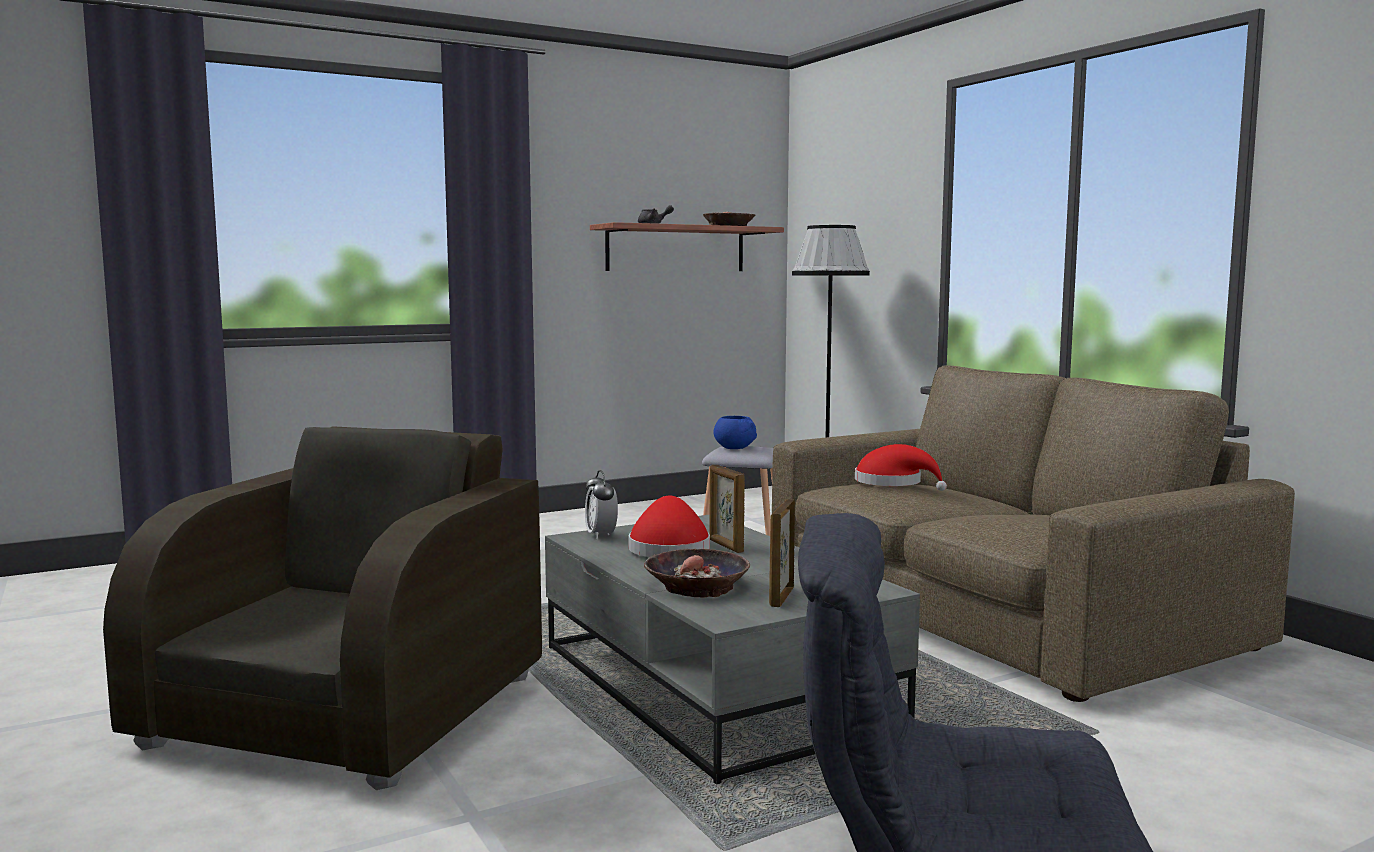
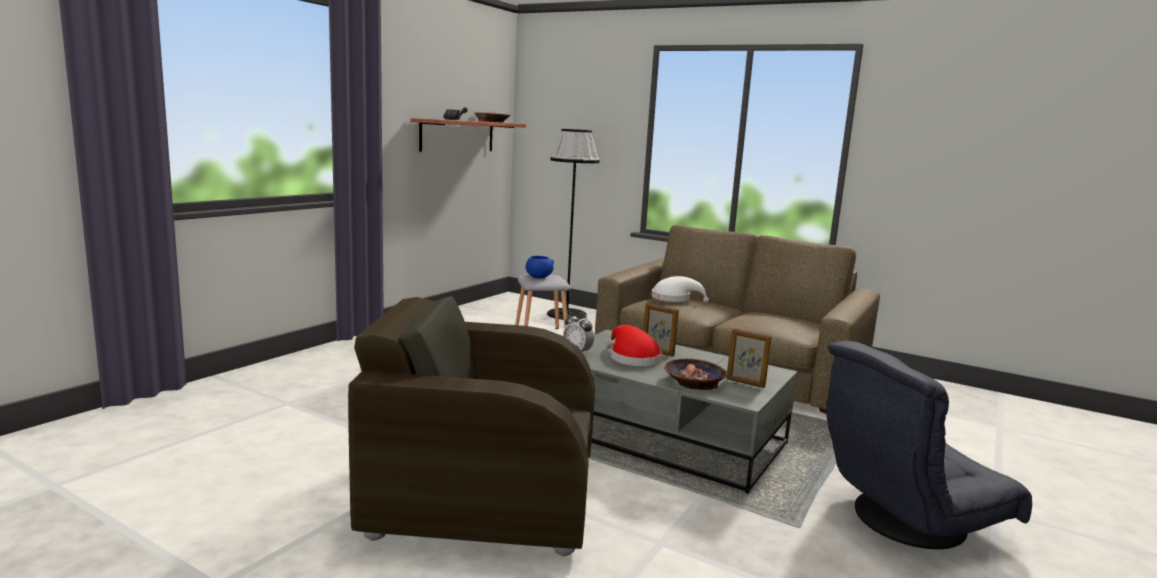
camera: 30 degrees left, 5 degrees up
brown armchair [103,426,542,790] -> brown armchair turned 75 degrees counterclockwise [348,296,595,557]
picture frame [769,499,795,607] -> picture frame turned 45 degrees counterclockwise [726,328,772,388]
red hat [855,444,947,491] -> white hat [651,276,709,303]

